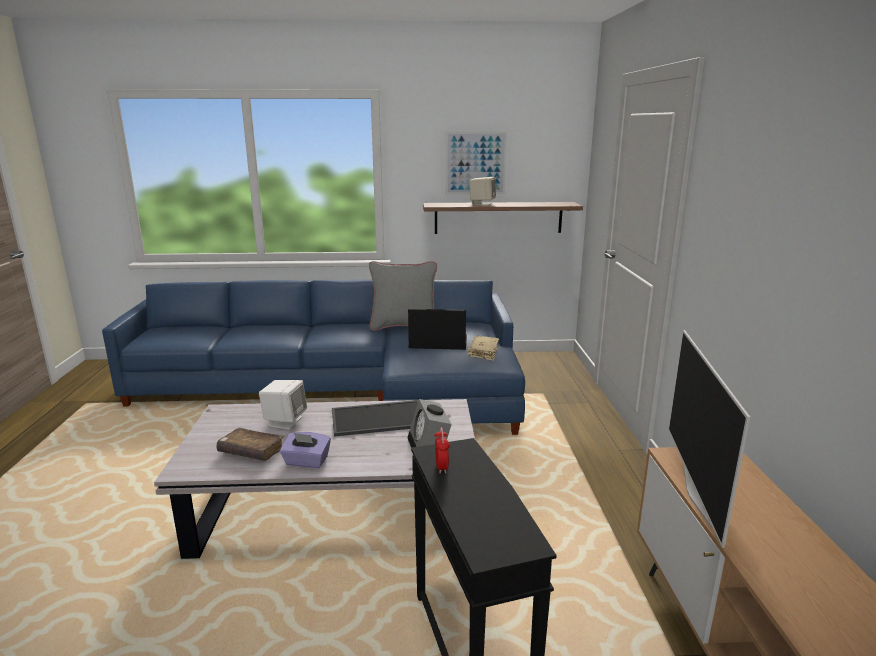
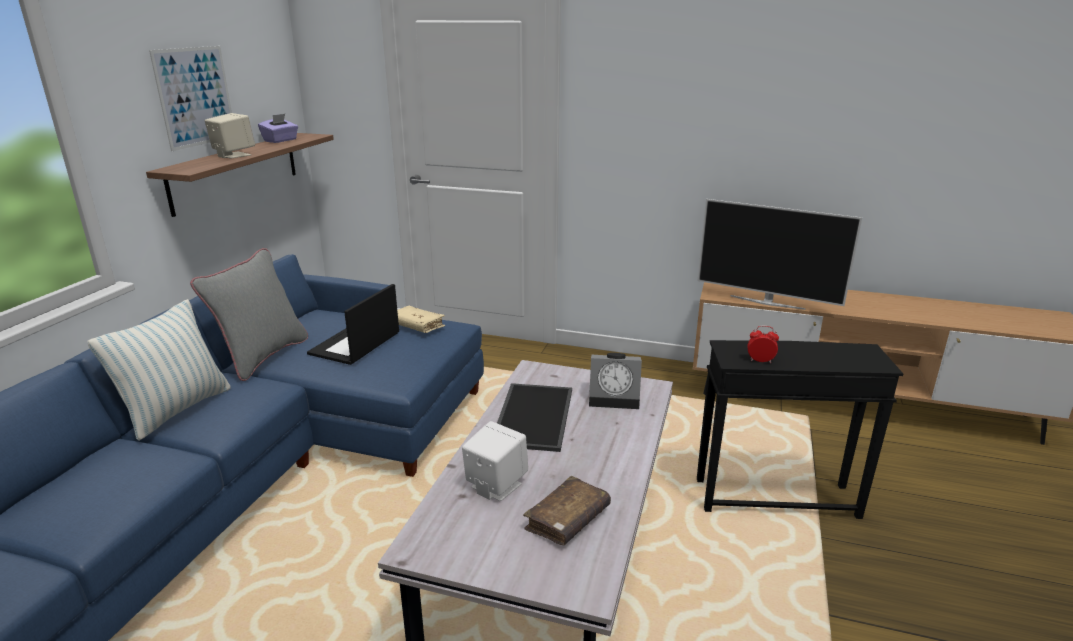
camera: 70 degrees left, 5 degrees up
purple tissue box [280,432,331,468] -> purple tissue box moved to [258,114,298,143]
none -> pillow [87,299,231,441]

